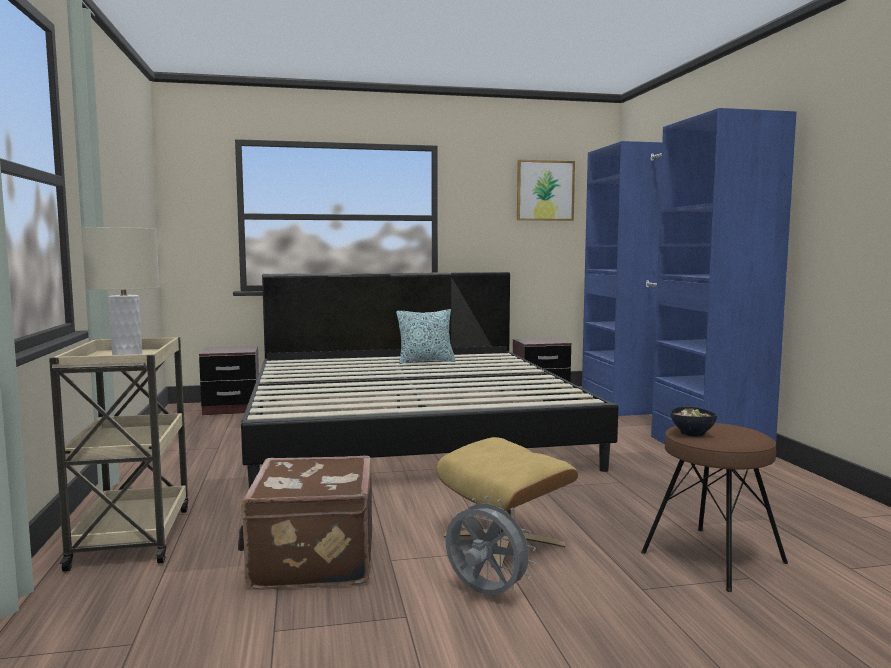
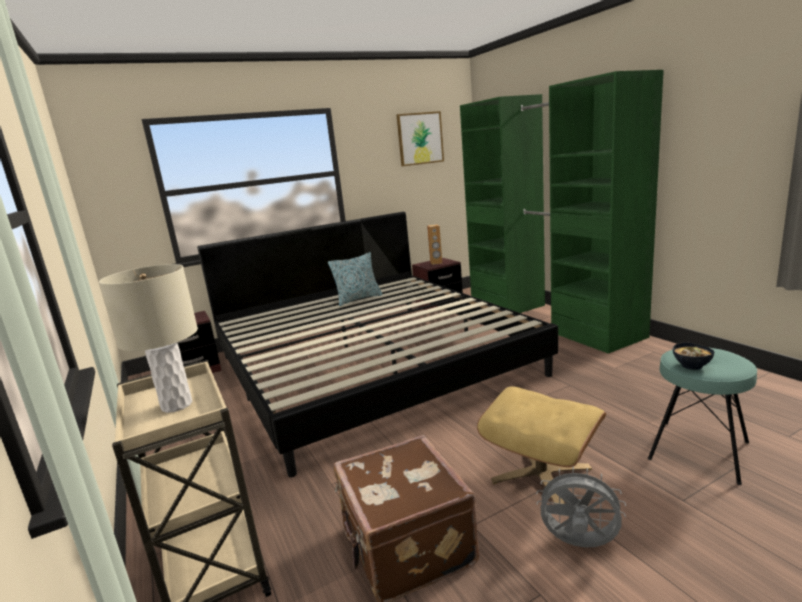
camera: 15 degrees left, 10 degrees up
blue wardrobe [582,108,797,444] -> green wardrobe [460,70,664,353]
brown stool [641,423,788,592] -> turquoise stool [648,348,757,485]
none -> brown speaker [427,224,442,265]

